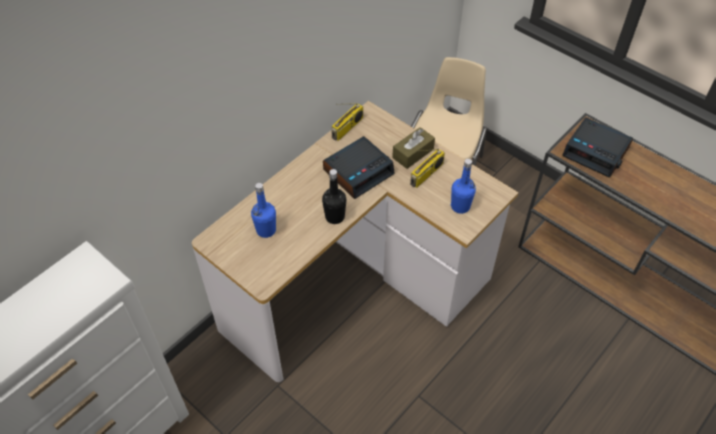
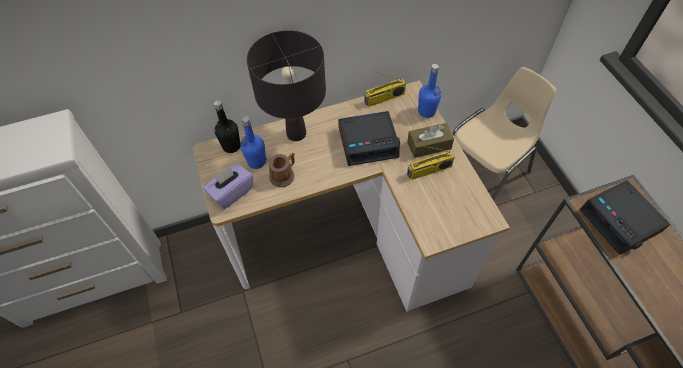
camera: 30 degrees right, 5 degrees up
black bottle [322,169,347,224] -> black bottle moved to [214,100,241,153]
blue bottle [451,159,476,214] -> blue bottle moved to [418,64,441,118]
none -> purple tissue box [203,163,253,209]
none -> black table lamp [247,30,326,141]
none -> mug [269,153,295,187]

